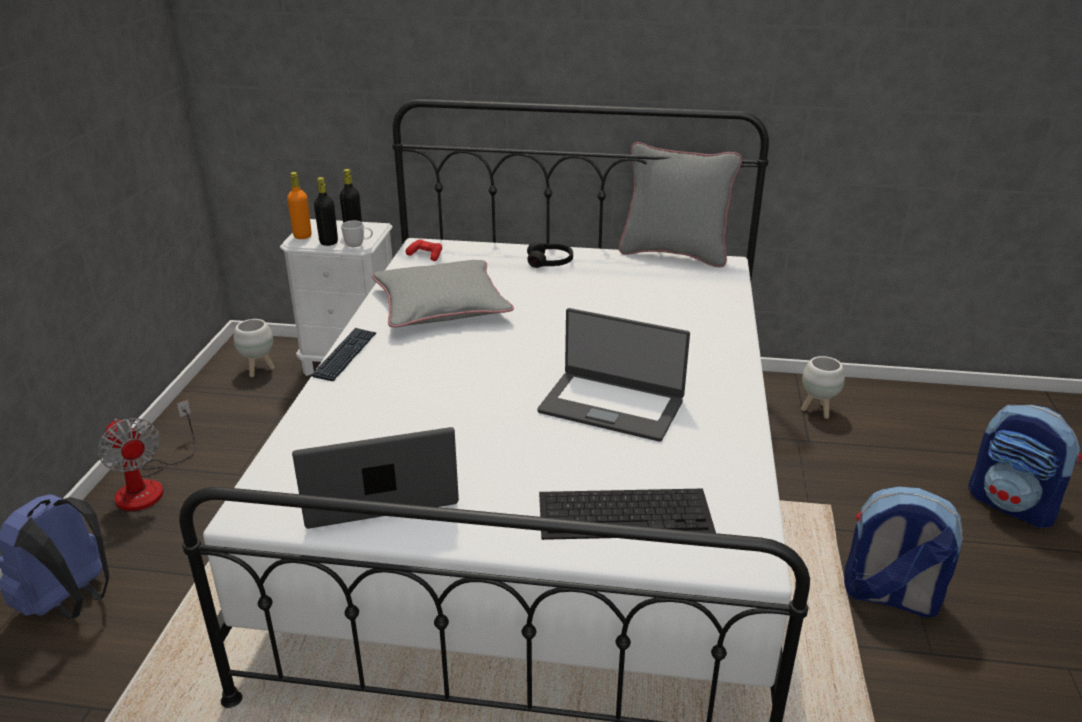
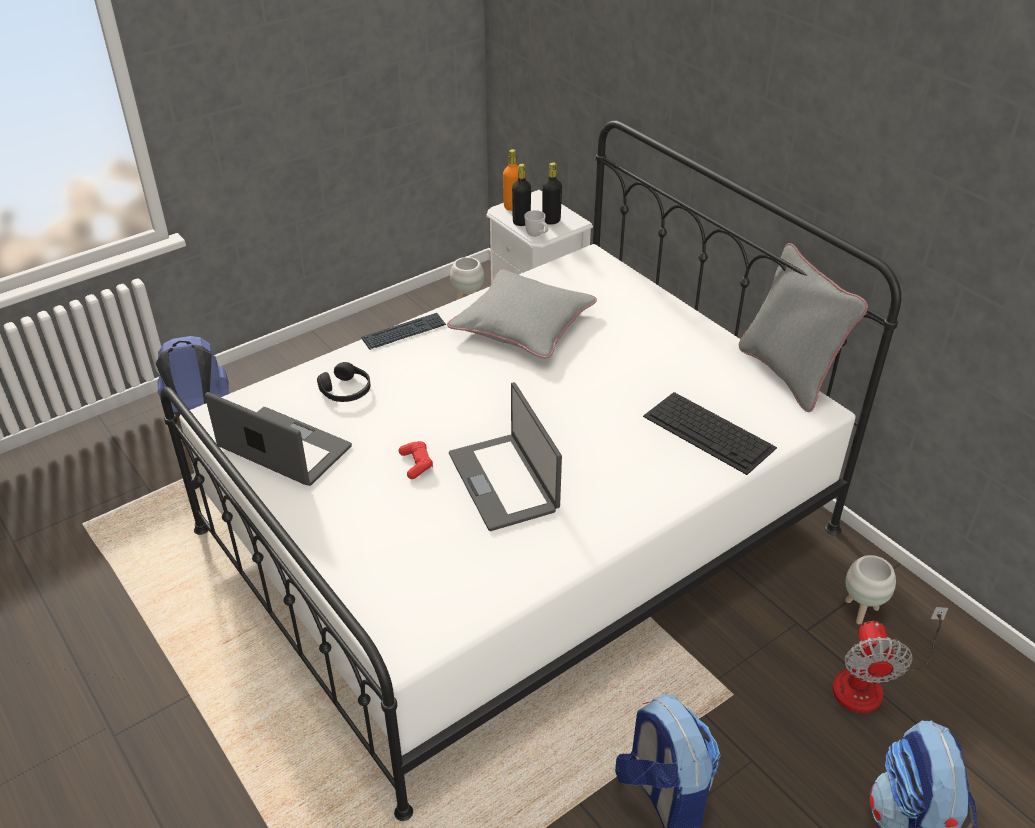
camera: 45 degrees right, 10 degrees up
fan [98,400,196,511] -> fan moved to [832,607,948,713]
red game controller [405,240,442,261] -> red game controller moved to [399,441,433,479]
black headphones [527,242,573,268] -> black headphones moved to [317,362,371,402]
keyboard [539,488,716,540] -> keyboard moved to [643,392,777,475]

